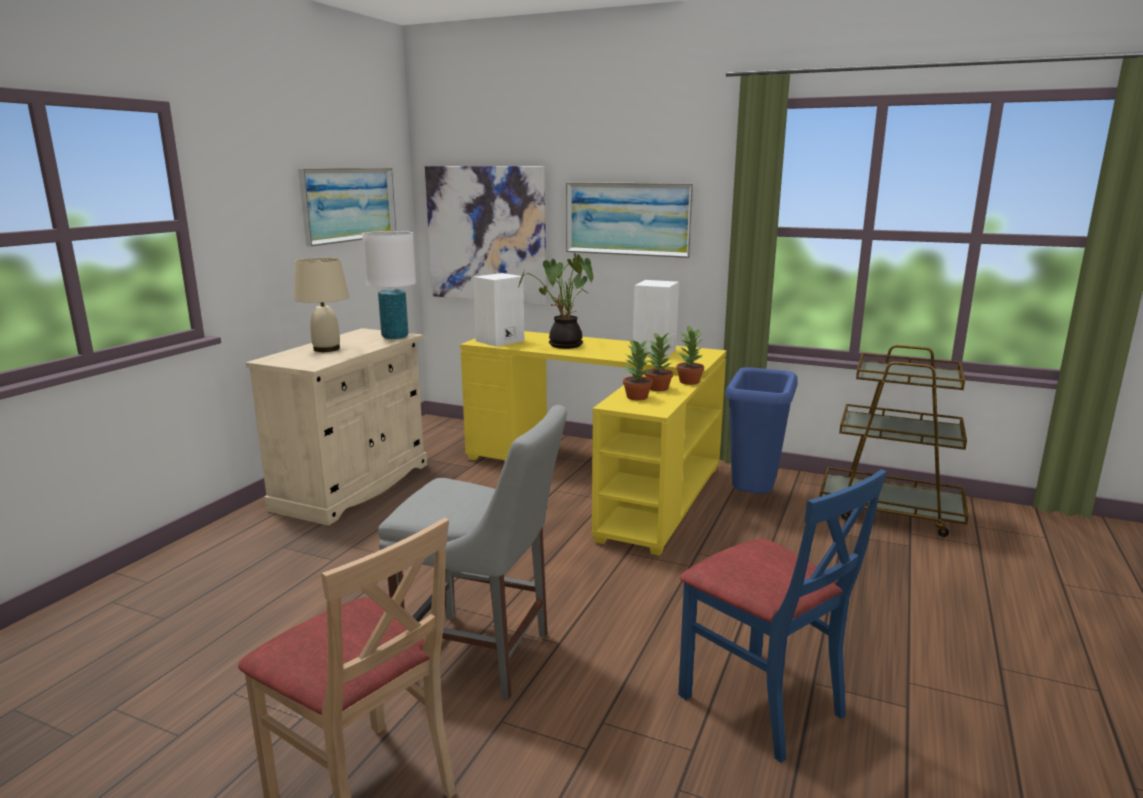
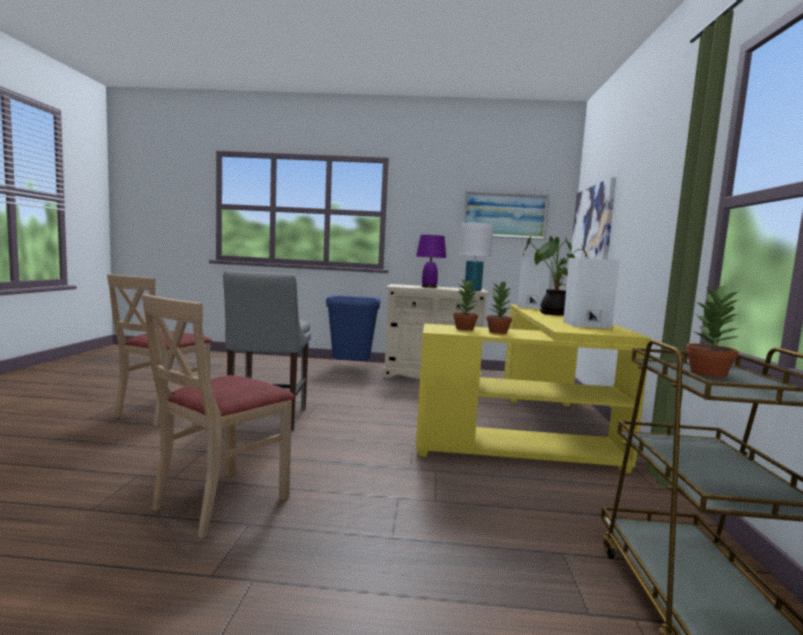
camera: 70 degrees right, 10 degrees down
beige table lamp [293,258,349,352] -> purple table lamp [416,235,446,288]
picture [566,182,694,258] -> none
potted plant [676,325,704,385] -> potted plant moved to [686,284,742,378]
blue chair [678,469,886,763] -> beige chair [142,294,295,539]
blue trash can [725,367,798,494] -> blue trash can moved to [326,295,381,361]

